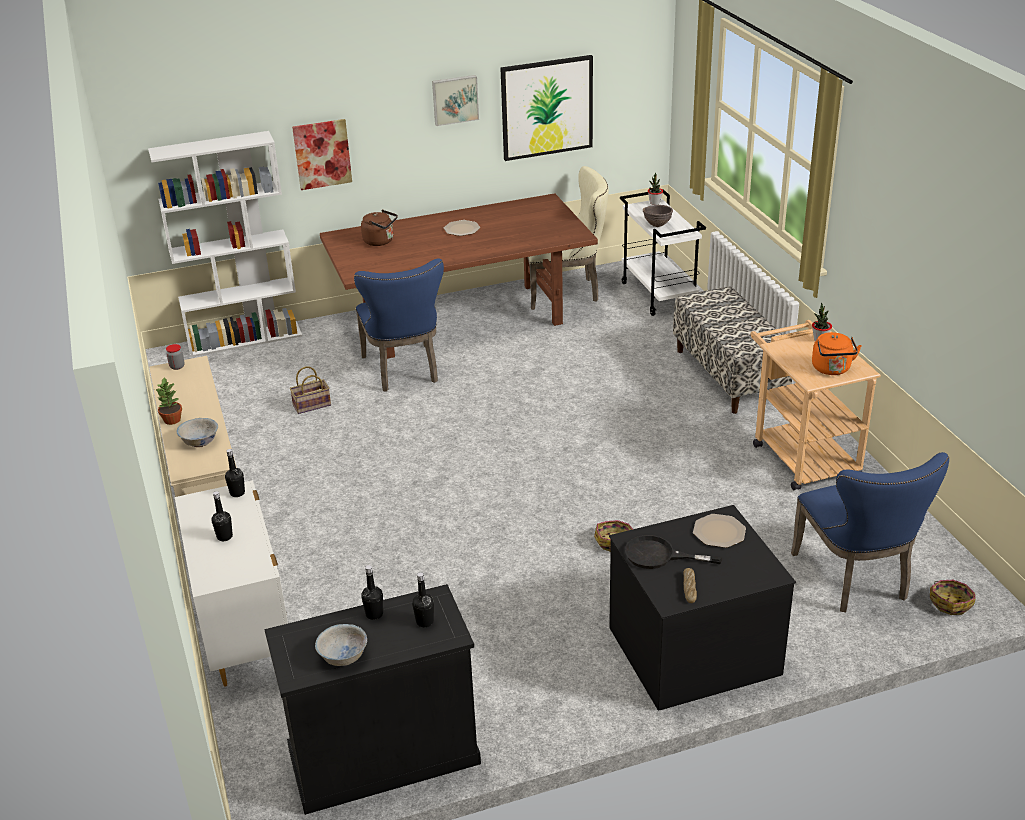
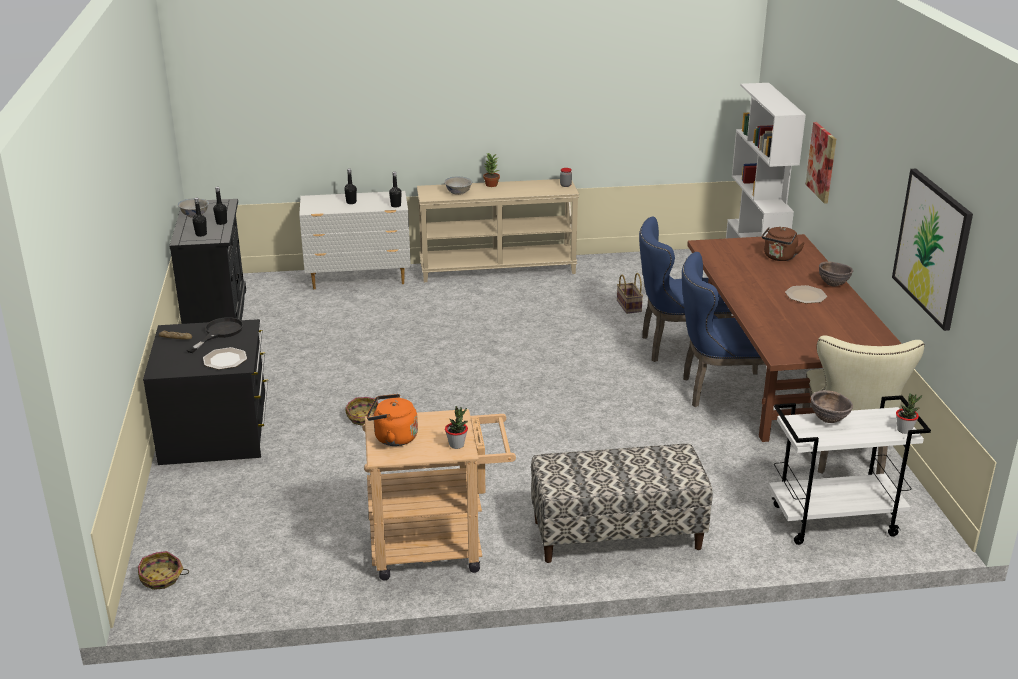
camera: 100 degrees right, 5 degrees down
picture [432,75,479,126] -> none
blue chair [791,452,949,612] -> blue chair moved to [682,252,774,409]
none -> brown bowl [819,261,853,287]

